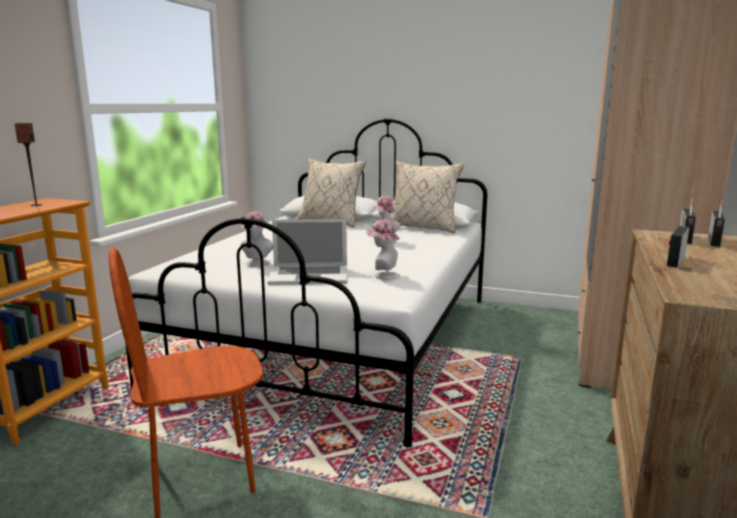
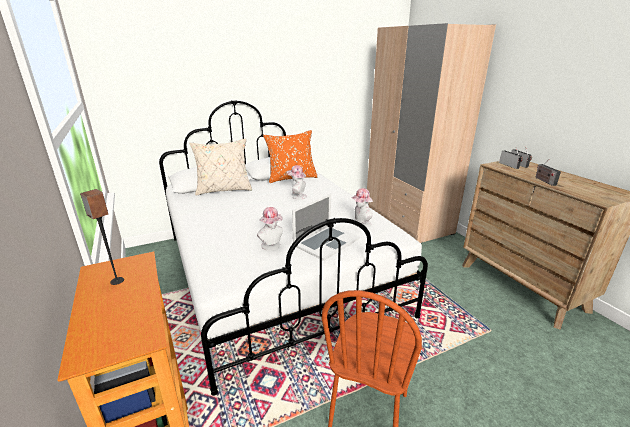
camera: 45 degrees left, 10 degrees up
beige pillow [391,161,464,233] -> orange pillow [263,130,318,183]

